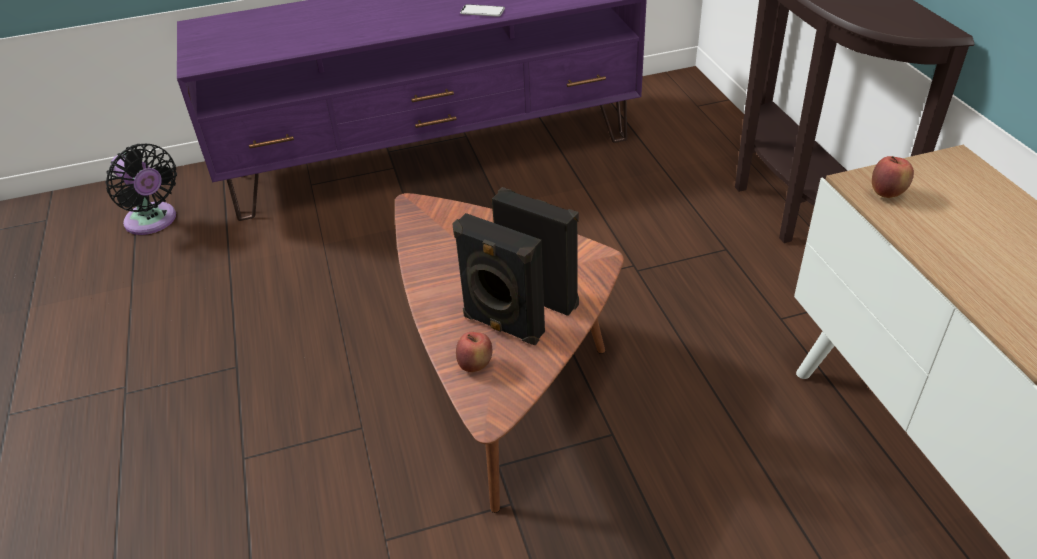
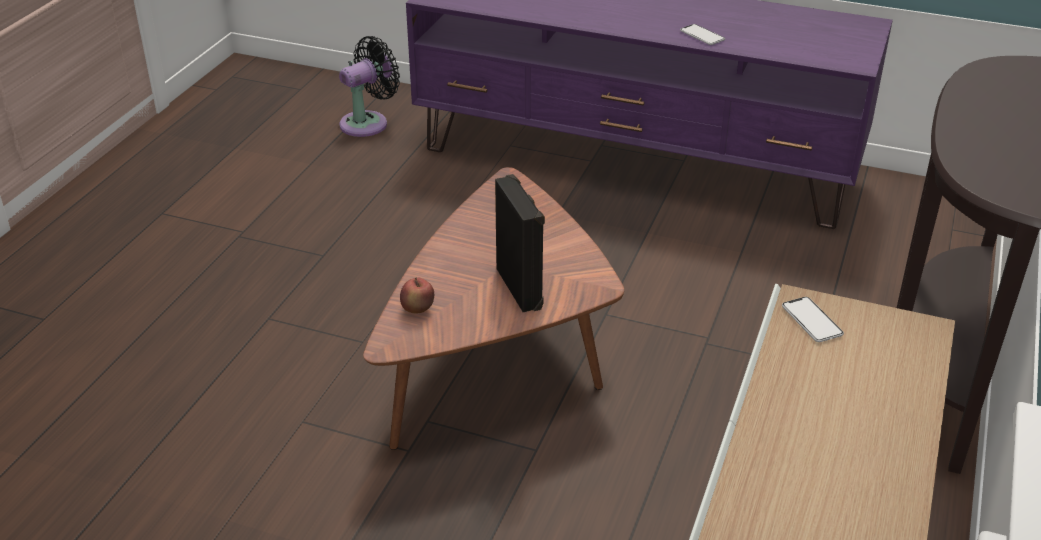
camera: 35 degrees right, 5 degrees down
black fan [105,144,177,235] -> black fan turned 120 degrees counterclockwise [339,36,400,137]
black speaker [452,213,545,345] -> none
apple [872,156,914,198] -> phone [782,297,844,342]

